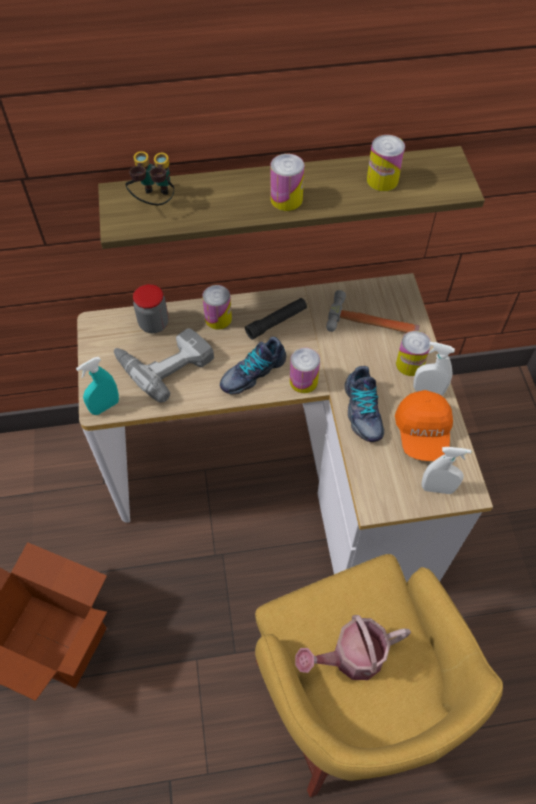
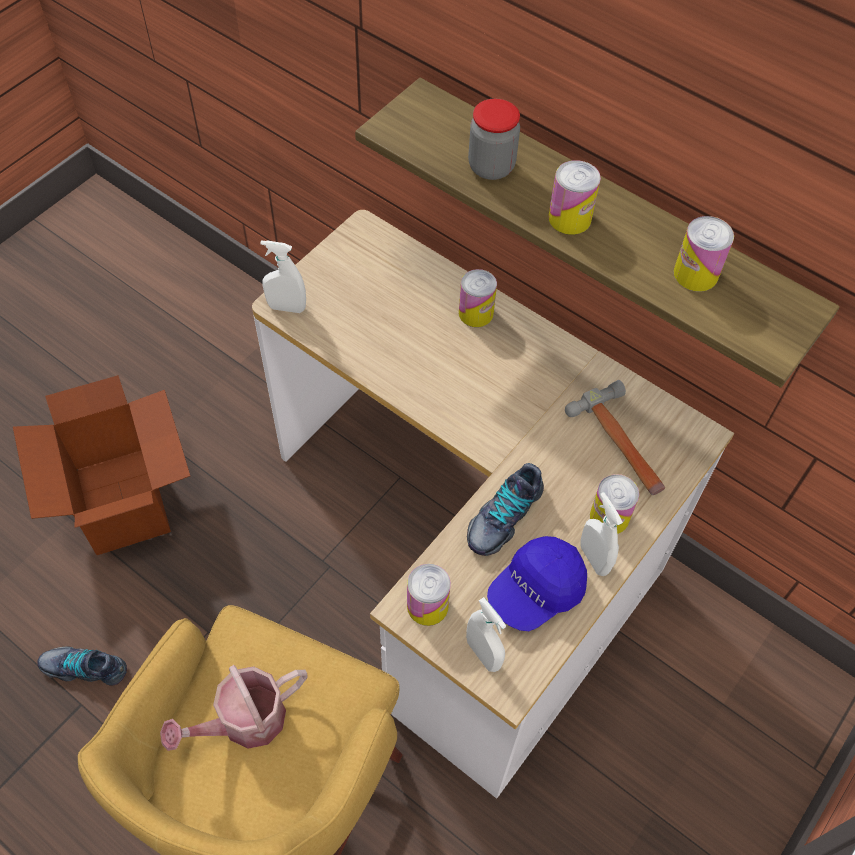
camera: 45 degrees right, 0 degrees up
turquoise spray bottle [76,357,119,415] -> white spray bottle [261,240,306,313]
power drill [114,328,214,403] -> none
binoculars [125,151,174,206] -> none
jar [133,284,169,333] -> jar moved to [468,99,520,180]
shoe [220,337,286,394] -> shoe moved to [37,646,127,685]
black flashlight [245,298,307,340] -> none
can [290,348,320,393] -> can moved to [407,564,451,626]
watering can [295,615,411,680] -> watering can turned 60 degrees counterclockwise [160,665,307,751]
orange cap [395,390,453,461] -> blue cap [487,536,587,631]

